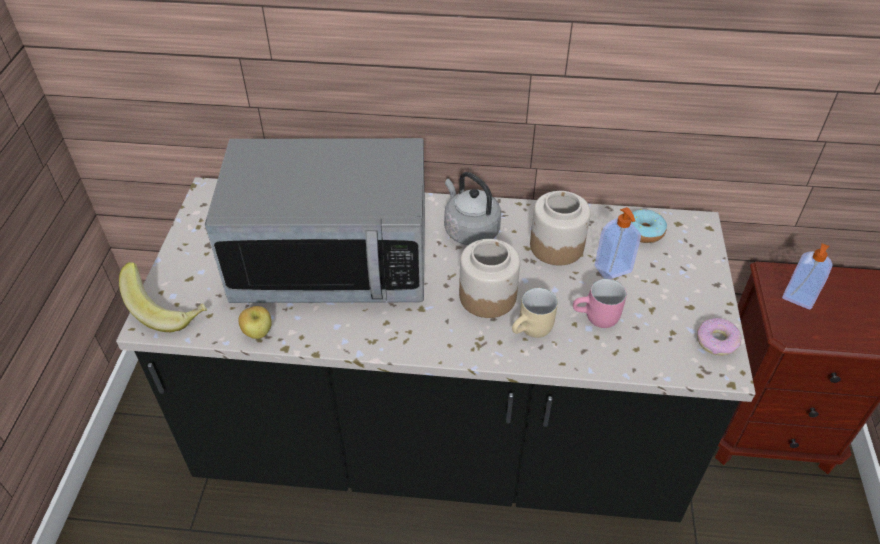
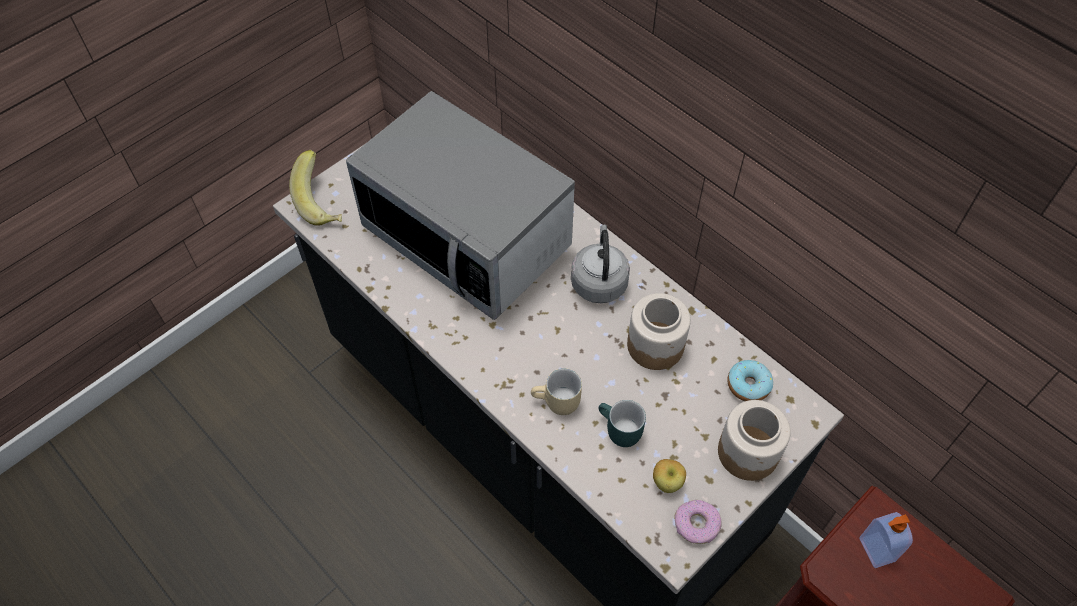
camera: 40 degrees right, 10 degrees up
apple [239,306,272,339] -> apple moved to [653,459,686,493]
jar [459,239,520,318] -> jar moved to [718,400,791,481]
pink mug [573,279,627,328] -> turquoise mug [599,400,646,447]
soap dispenser [595,207,641,279] -> none

